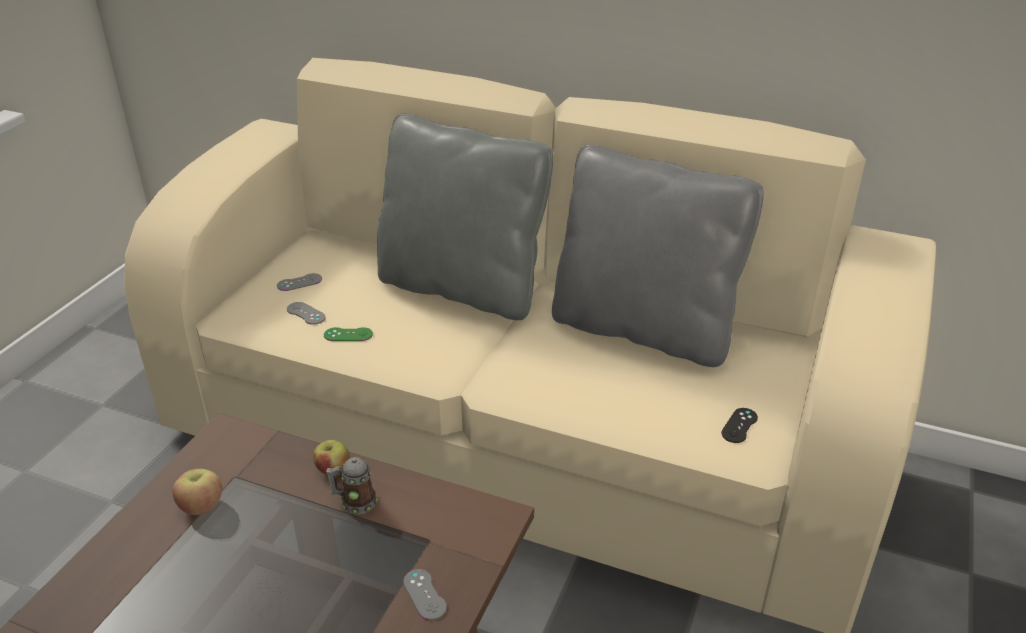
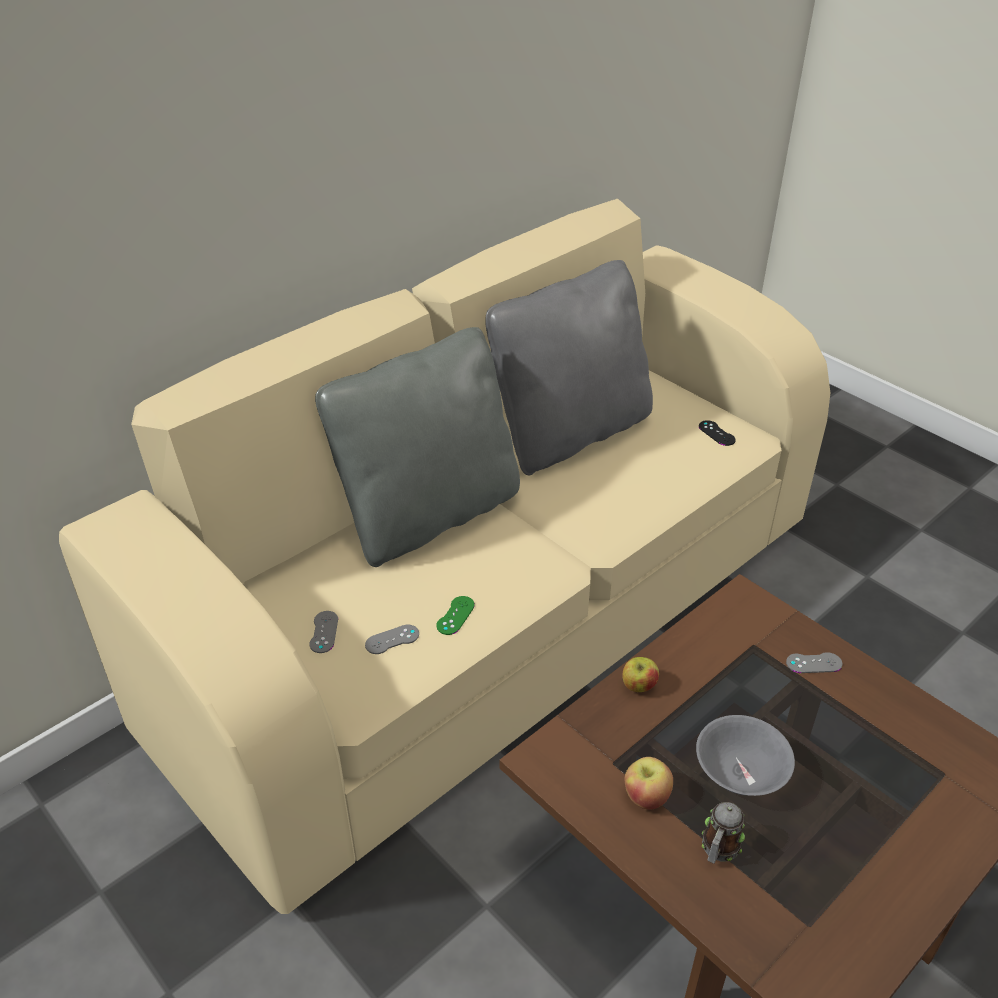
camera: 65 degrees left, 5 degrees up
mug [326,457,378,514] -> mug moved to [702,802,745,864]
none -> grey bowl [696,715,795,796]

